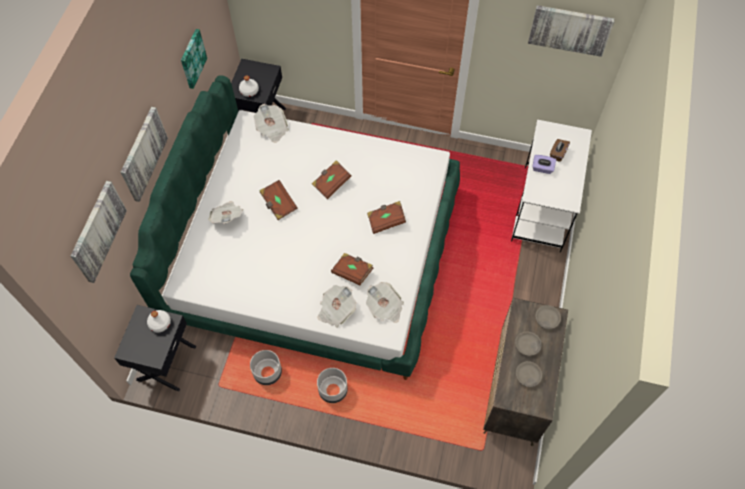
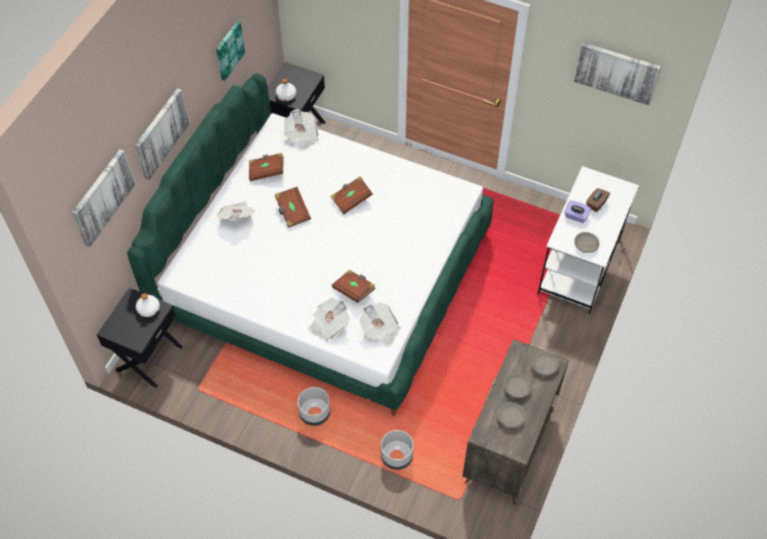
camera: 10 degrees right, 5 degrees down
grey planter [250,350,282,385] -> grey planter moved to [381,430,414,470]
brown book [367,201,406,234] -> brown book moved to [249,153,284,181]
none -> grey bowl [574,232,600,253]

